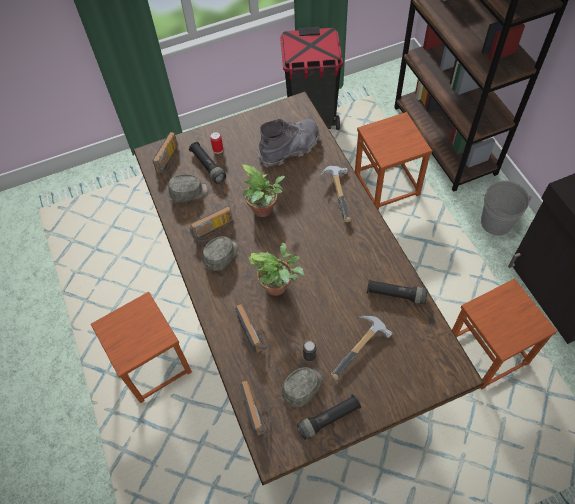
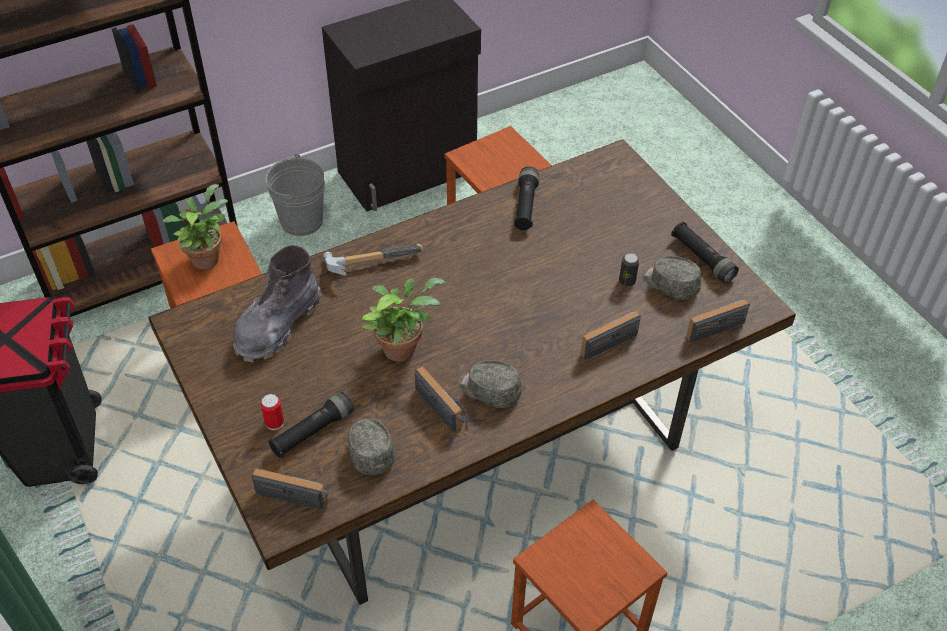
camera: 100 degrees left, 10 degrees down
potted plant [248,243,305,296] -> potted plant moved to [163,184,228,270]
grey boot [258,119,320,168] -> grey boot turned 105 degrees counterclockwise [233,245,322,363]
hammer [331,316,393,380] -> none

